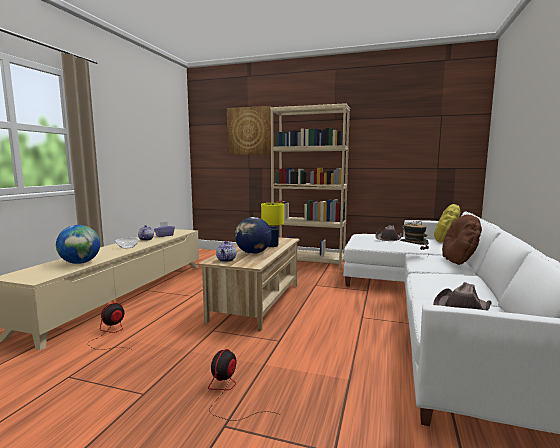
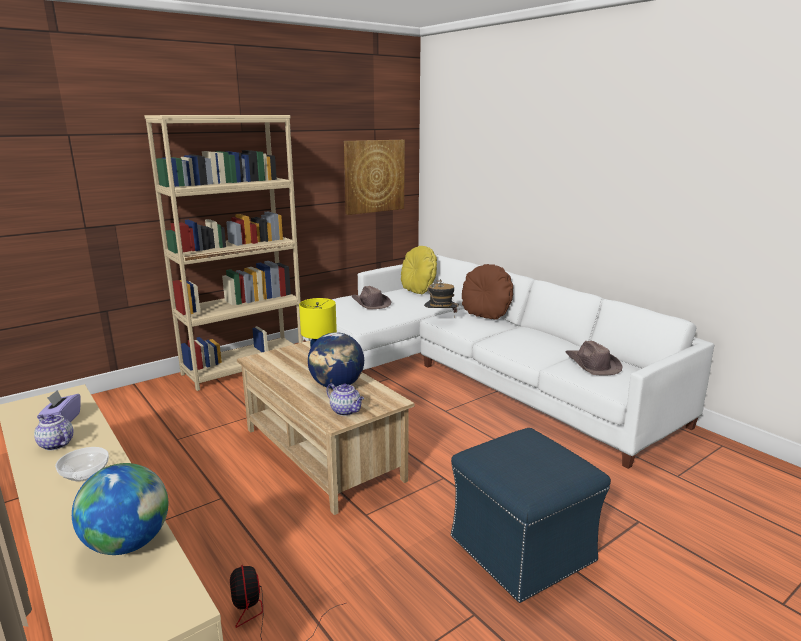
camera: 55 degrees left, 10 degrees up
fan [208,349,281,421] -> blue ottoman [451,428,611,603]
picture [227,106,271,155] -> picture moved to [344,140,405,215]

